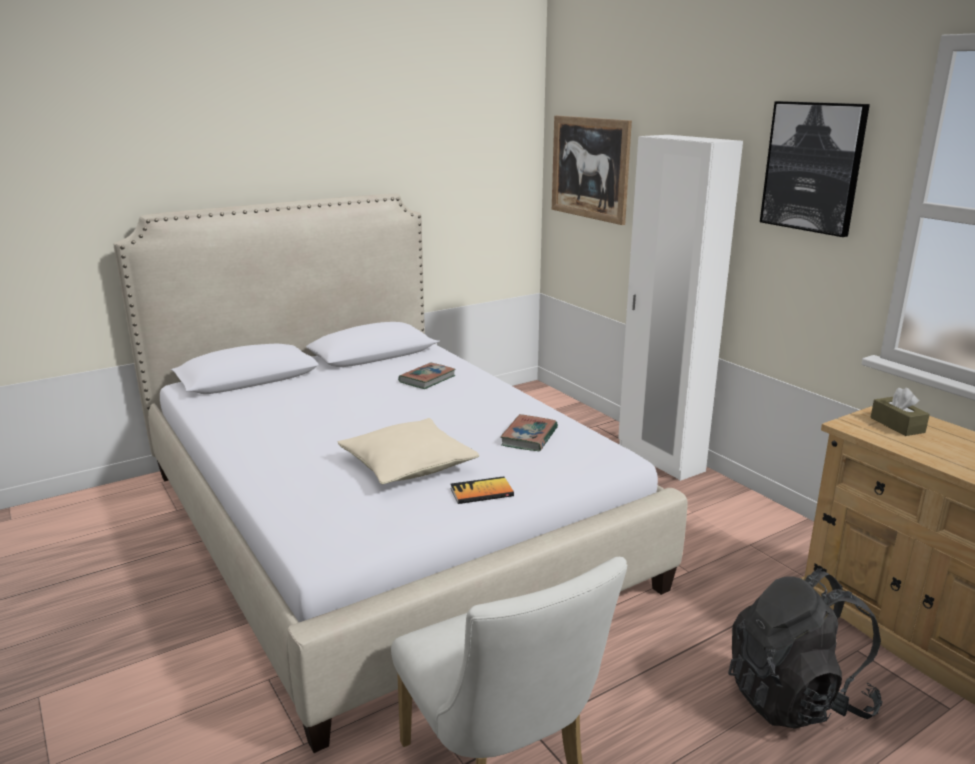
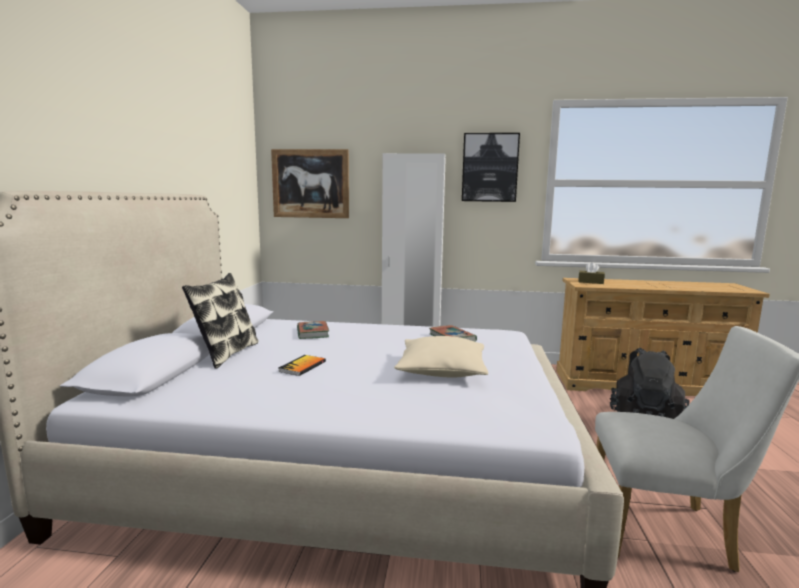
camera: 50 degrees left, 10 degrees down
book [450,476,514,504] -> book moved to [278,355,326,376]
none -> pillow [182,273,259,369]

